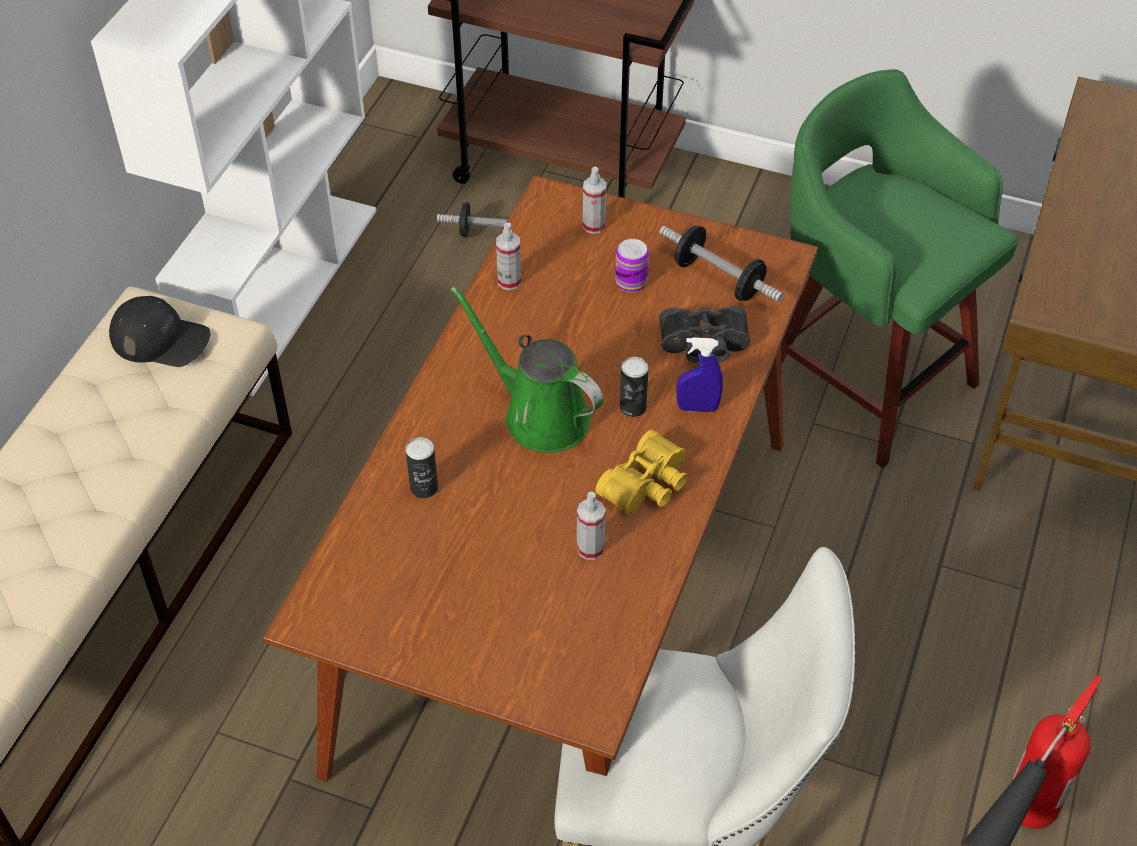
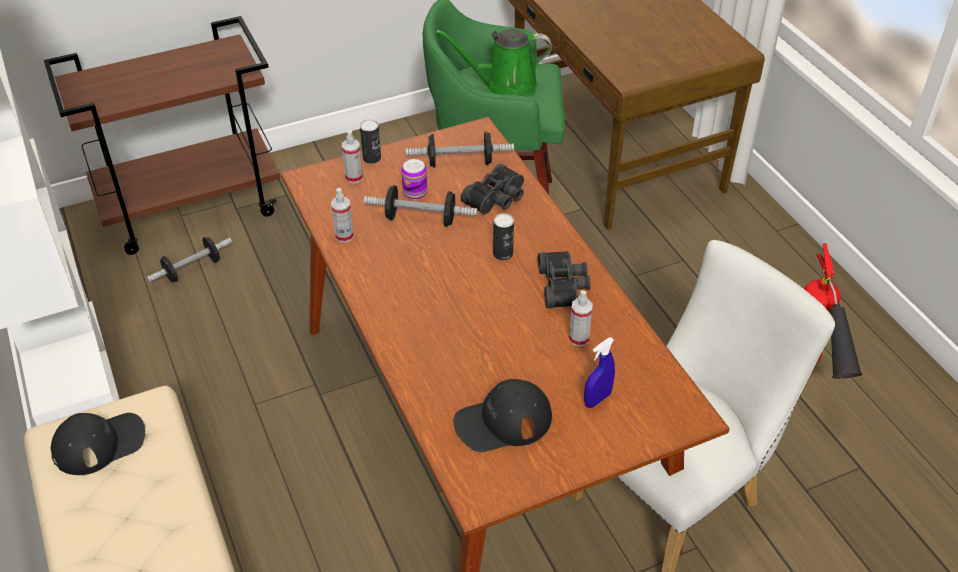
camera: 45 degrees left, 5 degrees down
can [406,437,438,499] -> can moved to [360,119,381,164]
green watering can [450,286,604,453] -> green watering can moved to [436,29,552,97]
yellow binoculars [596,430,688,515] -> black binoculars [538,251,591,308]
blue spray bottle [677,337,723,412] -> blue spray bottle moved to [584,337,615,408]
none -> dumbbell [364,185,477,227]
none -> black cap [454,379,552,452]

